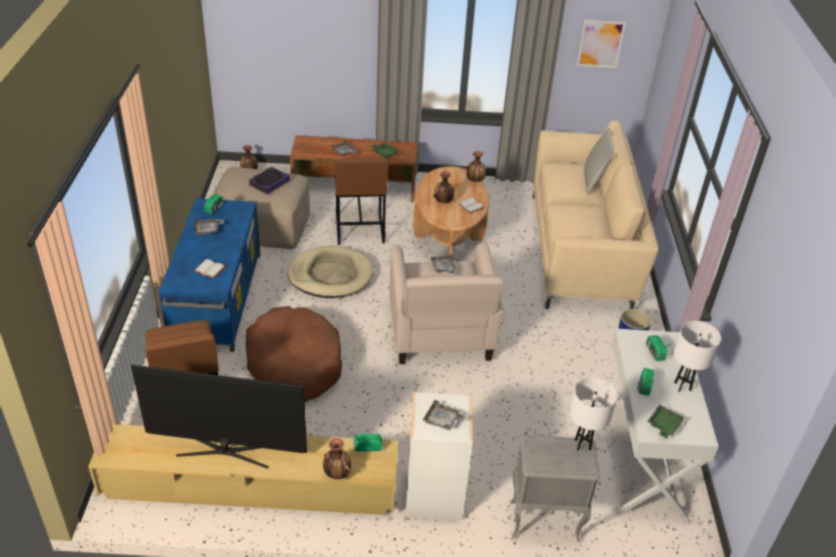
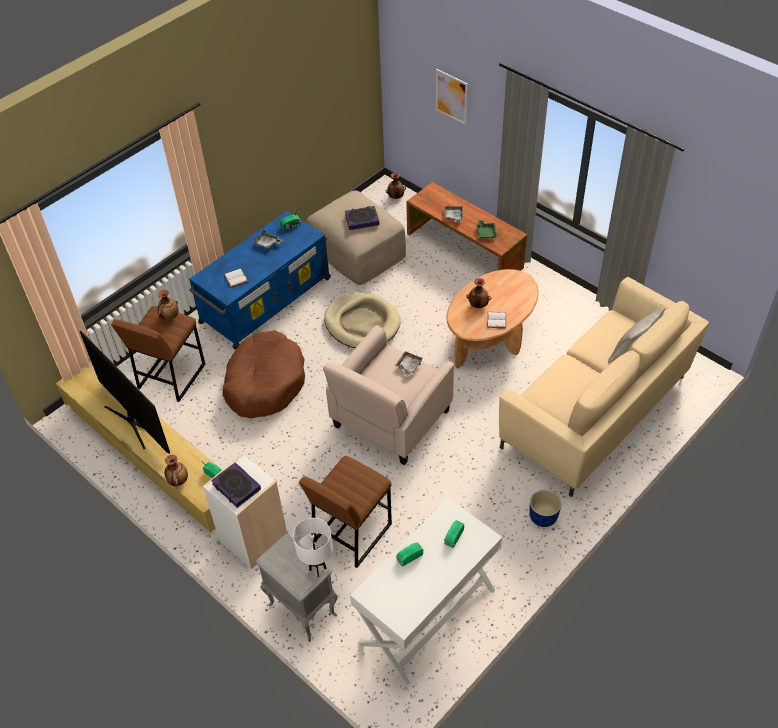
camera: 45 degrees right, 10 degrees up
brown stool [334,158,388,245] -> brown stool moved to [299,456,392,568]
grey tray [423,400,467,430] -> book [211,462,261,508]
vase [466,151,486,182] -> vase moved to [157,290,179,320]
picture [576,20,626,68] -> picture moved to [436,69,468,125]
green tray [648,405,685,438] -> none
white table lamp [674,321,721,392] -> none

